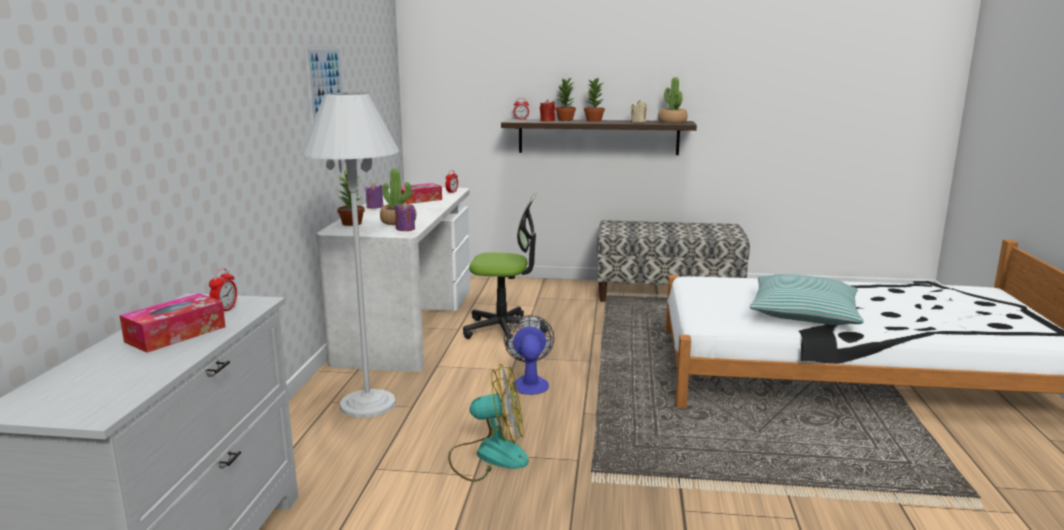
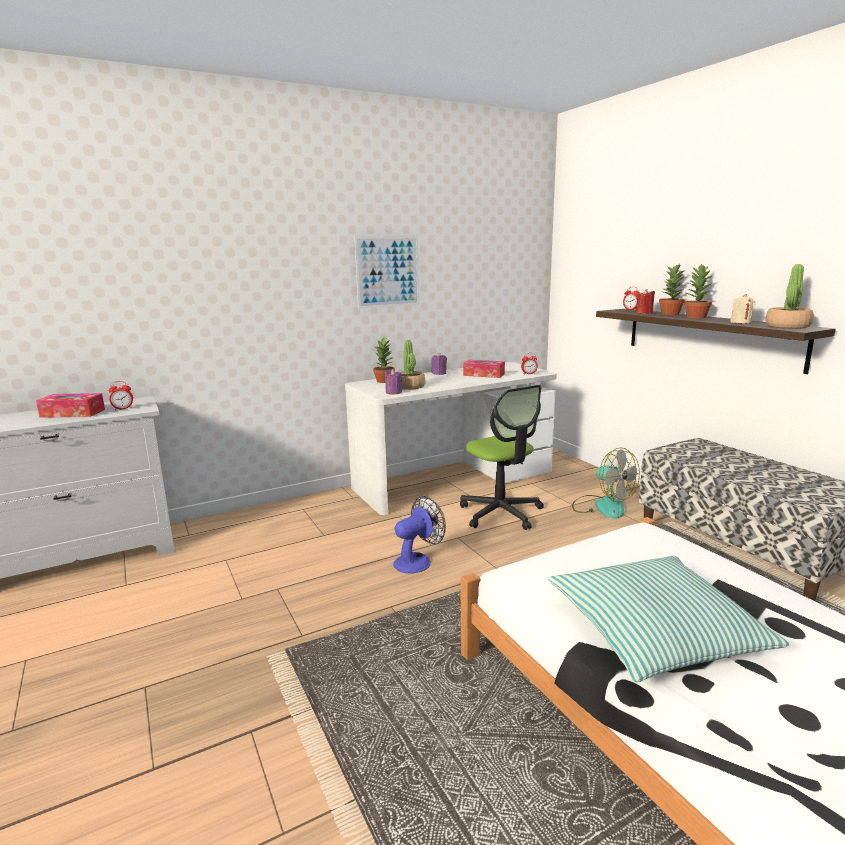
camera: 55 degrees right, 0 degrees up
white floor lamp [300,92,399,418] -> none
fan [448,364,529,482] -> fan moved to [572,447,640,519]

